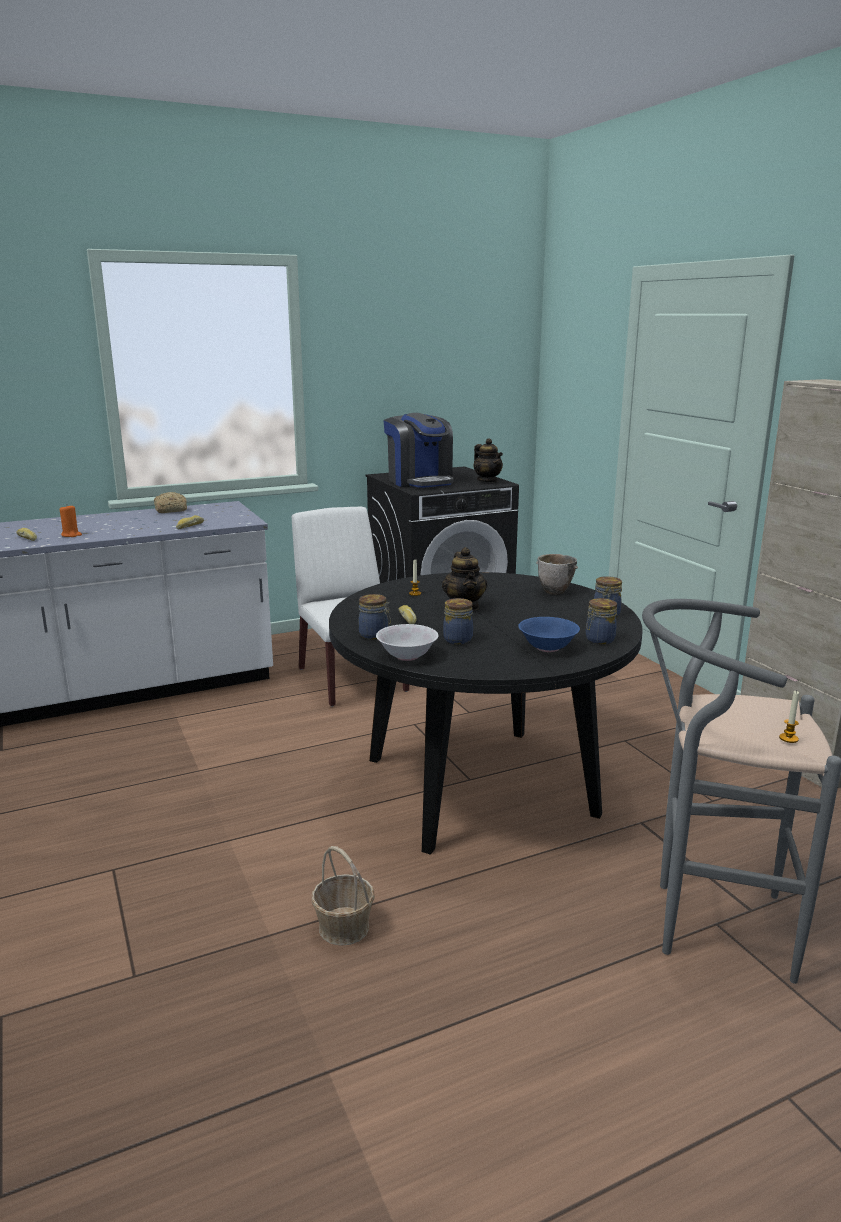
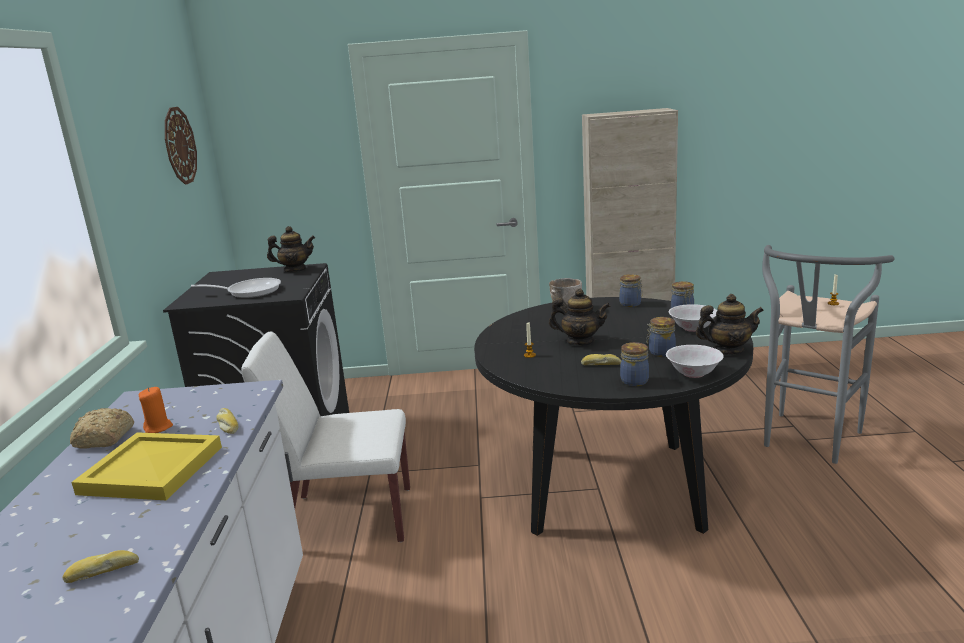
camera: 65 degrees left, 0 degrees up
orange candle [59,506,82,537] -> orange candle moved to [139,387,173,433]
basket [312,846,375,946] -> none
coffee machine [383,413,453,488] -> frying pan [191,278,281,298]
blue bowl [518,617,580,652] -> white bowl [669,304,717,332]
none -> yellow tray [71,432,222,500]
none -> wall clock [165,107,197,185]
none -> teapot [696,294,764,355]

